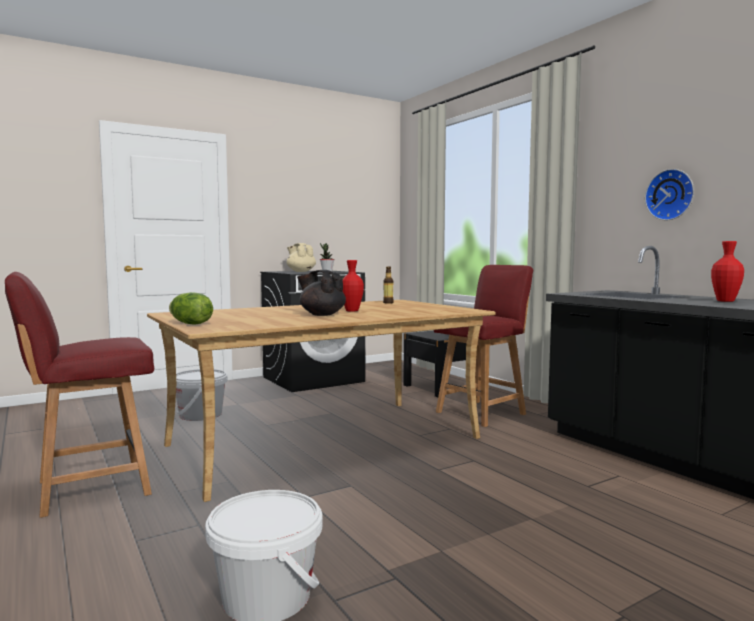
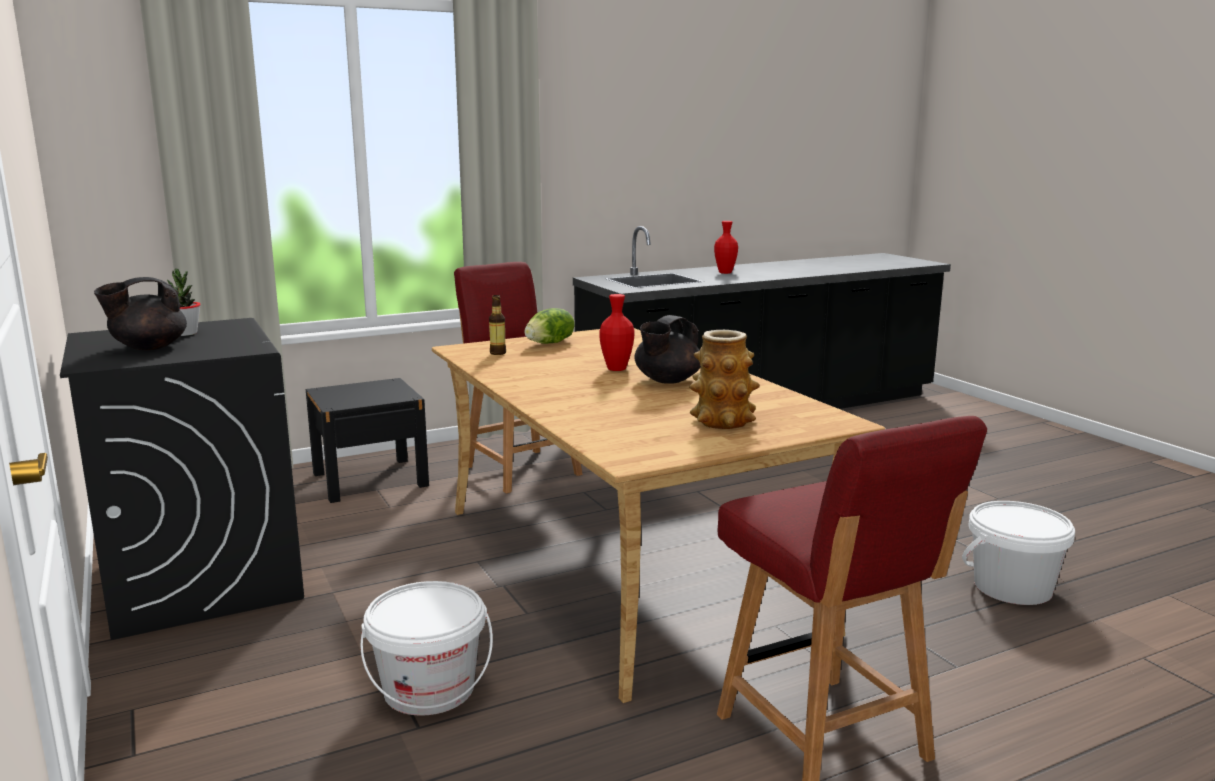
camera: 85 degrees left, 10 degrees up
lettuce [169,292,213,324] -> lettuce moved to [524,308,574,344]
beige teapot [287,243,316,272] -> black teapot [94,277,187,350]
wall clock [645,169,694,220] -> none
none -> vase [689,330,760,429]

